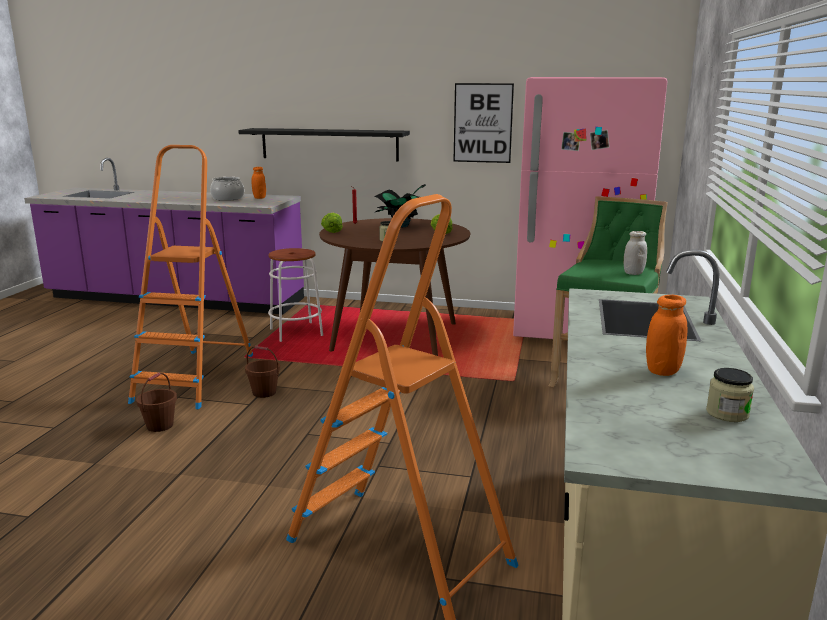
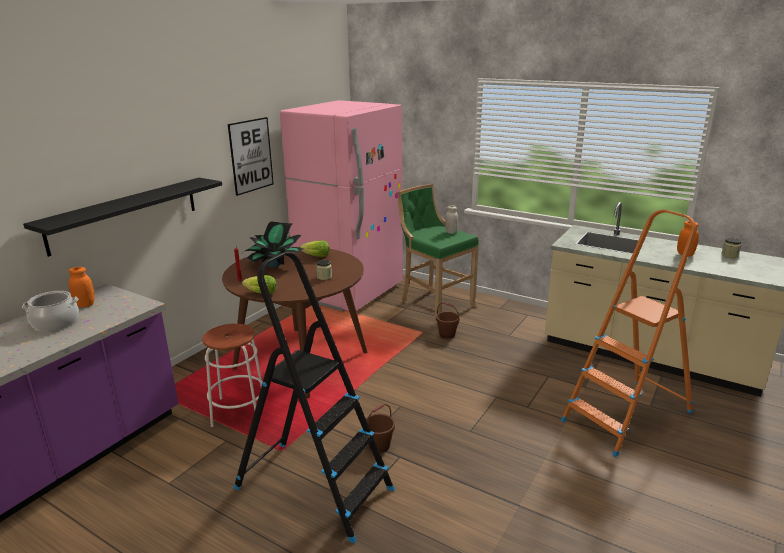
camera: 70 degrees left, 5 degrees up
orange step ladder [128,145,253,409] -> black step ladder [234,252,395,543]
brown bucket [136,373,177,432] -> brown bucket moved to [436,302,460,338]

